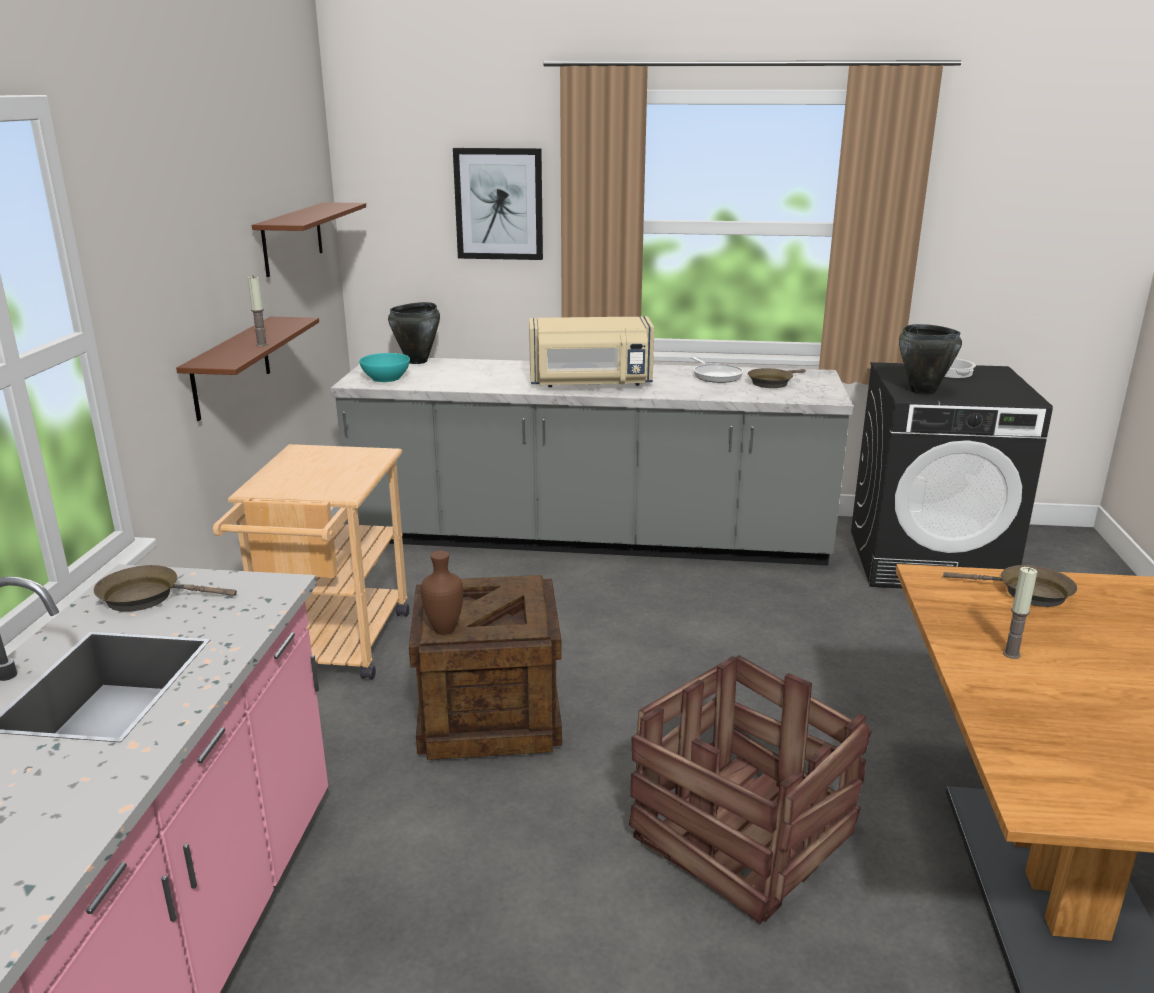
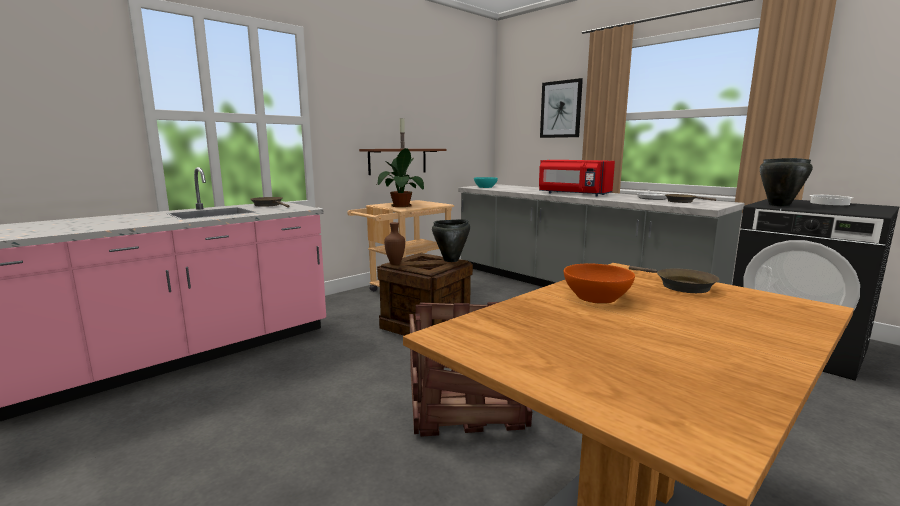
camera: 40 degrees right, 10 degrees down
brown shelf [252,202,366,277] -> none
black cooking pot [388,302,440,364] -> black cooking pot moved to [432,219,470,262]
beige microwave [529,316,654,387] -> red microwave [539,160,615,196]
candle [1003,567,1037,659] -> orange bowl [564,264,635,304]
none -> potted plant [378,148,424,207]

